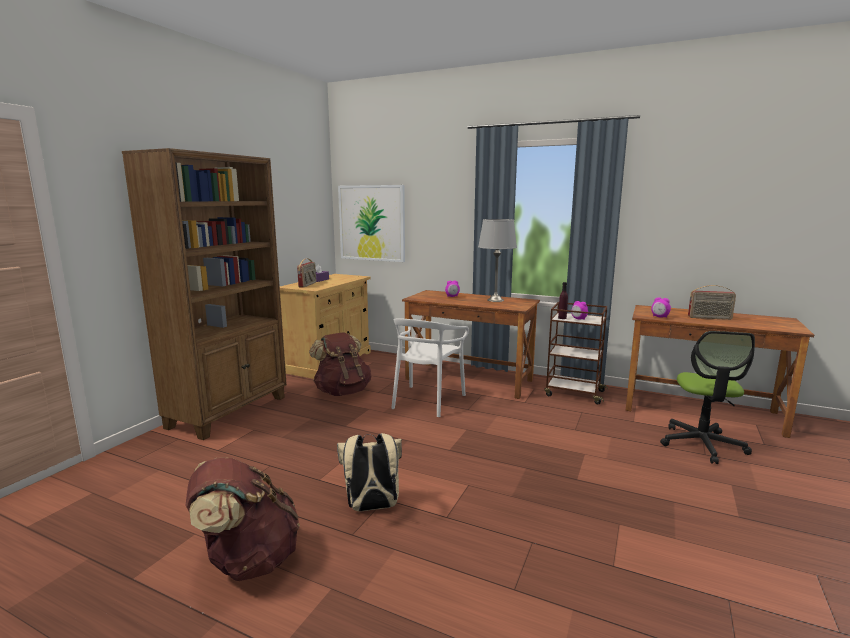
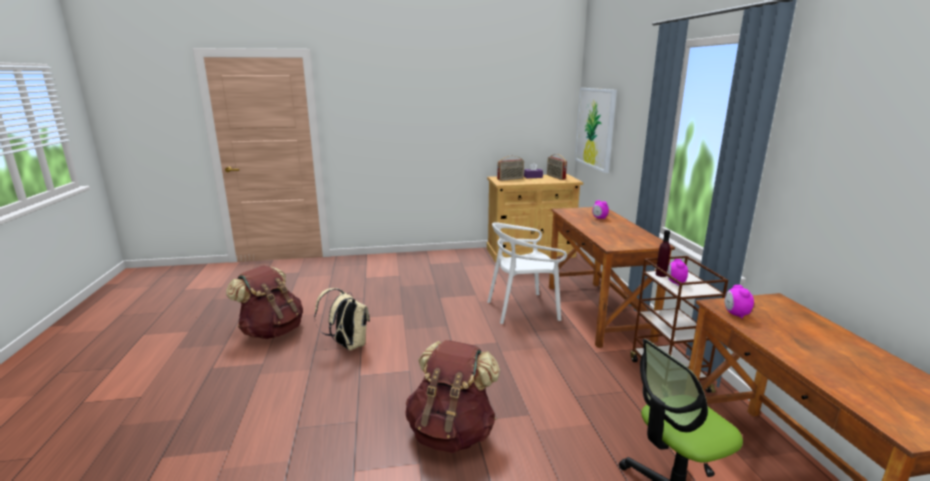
camera: 55 degrees right, 5 degrees up
brown bookcase [122,148,287,440] -> none
brown backpack [309,332,371,396] -> brown backpack moved to [405,340,500,453]
grey table lamp [478,219,517,302] -> none
radio [688,285,736,320] -> radio moved to [547,154,567,180]

